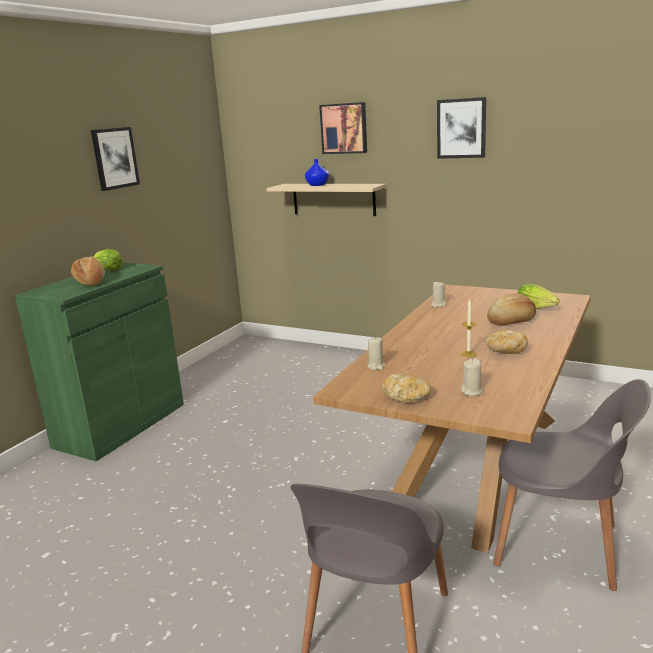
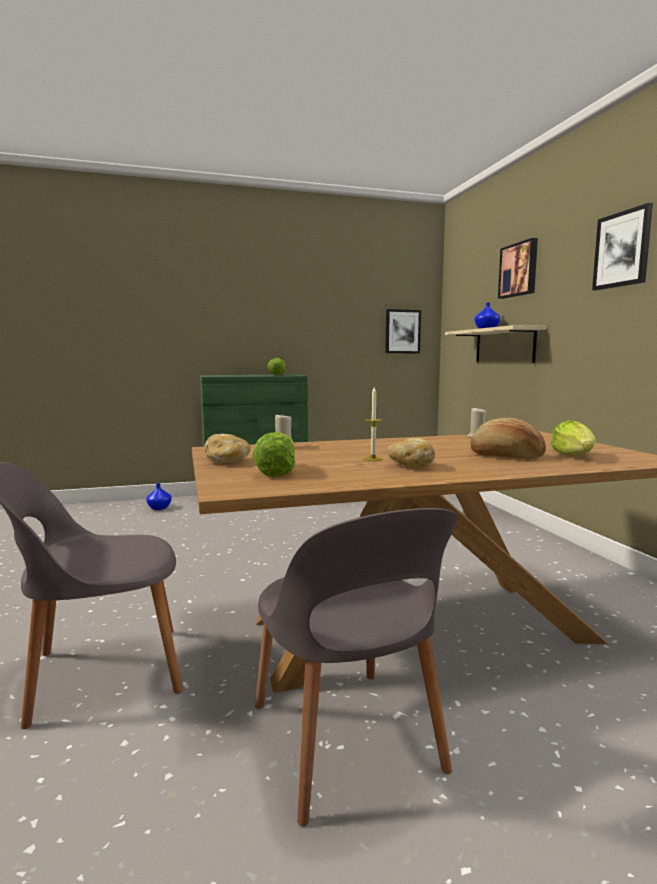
camera: 45 degrees right, 10 degrees down
bread [71,257,105,286] -> none
picture [91,127,140,191] -> picture moved to [385,309,421,353]
beige candle [461,359,484,396] -> lettuce [253,432,295,477]
none -> blue vase [146,484,172,510]

